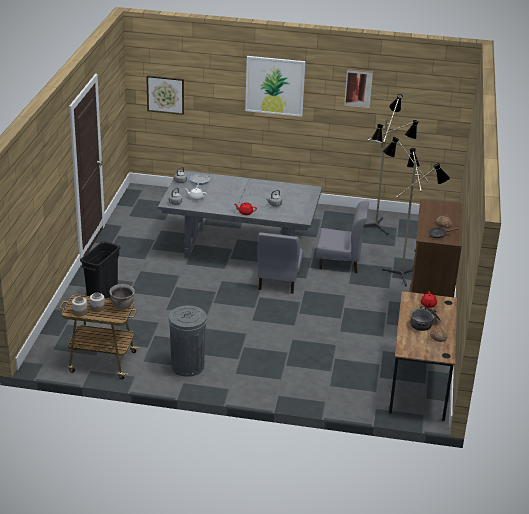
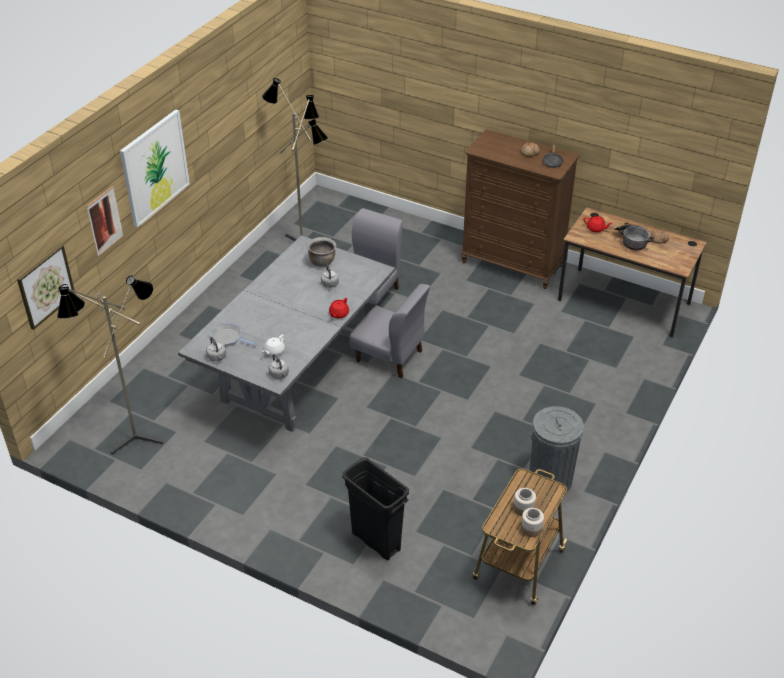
camera: 70 degrees left, 10 degrees up
brown cooking pot [109,284,135,310] -> brown cooking pot moved to [307,237,336,267]
picture [344,69,373,109] -> picture moved to [86,186,123,257]
floor lamp [382,137,450,286] -> floor lamp moved to [57,276,163,455]

